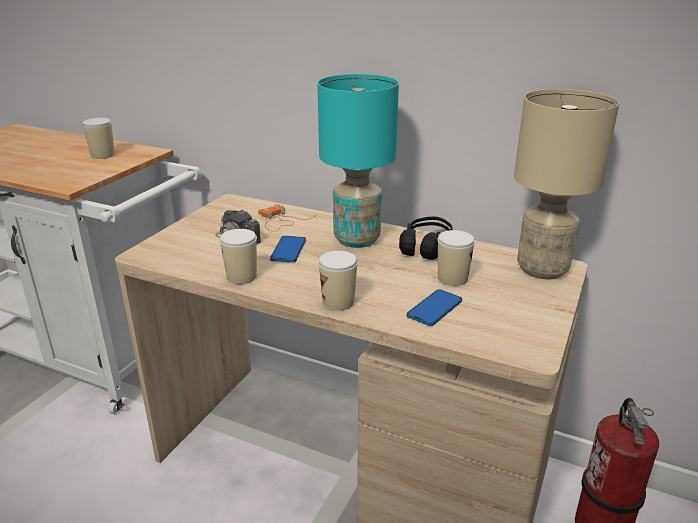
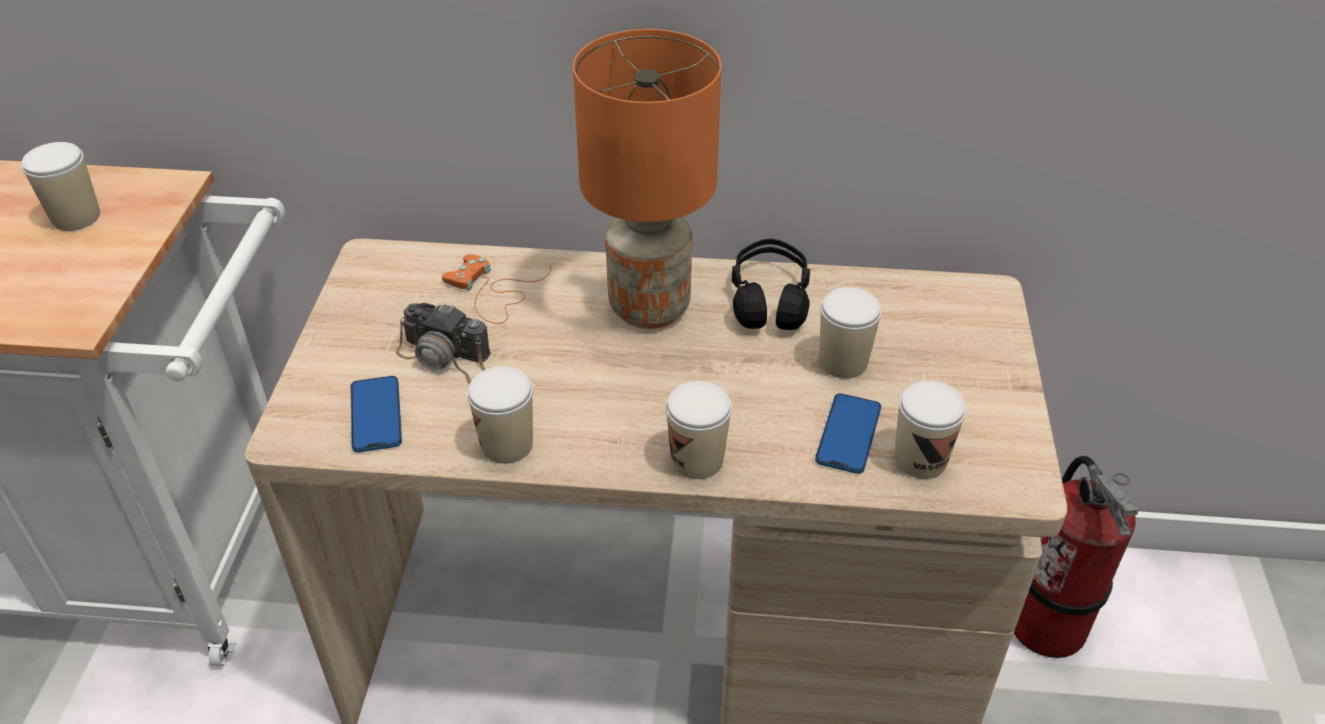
camera: 20 degrees left, 15 degrees up
phone [270,236,306,263] -> phone moved to [351,376,402,453]
turquoise table lamp [317,74,399,248] -> orange table lamp [573,29,721,329]
beige table lamp [514,89,619,279] -> none
none -> cup [894,381,966,479]

